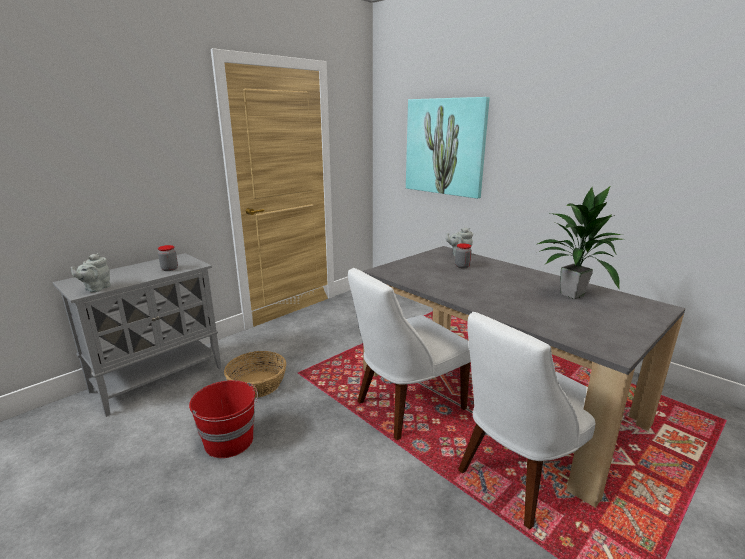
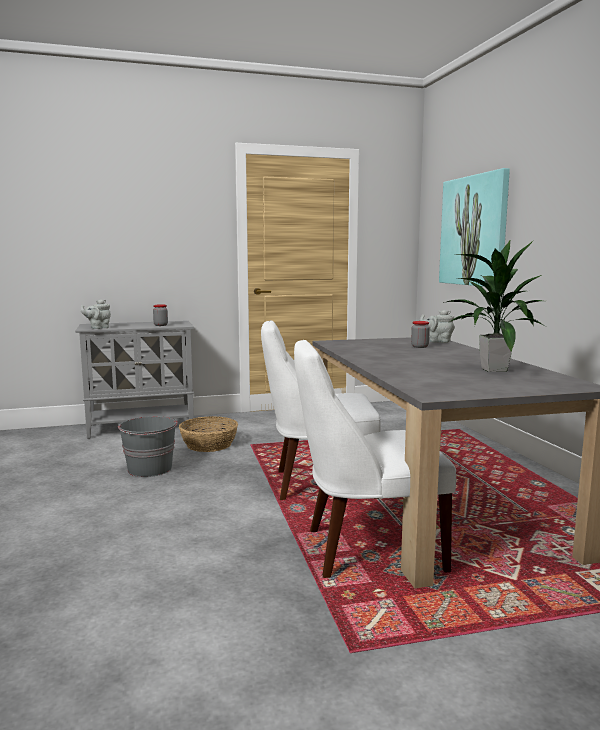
camera: 30 degrees right, 10 degrees down
red bucket [189,380,258,458] -> grey bucket [118,416,178,477]

